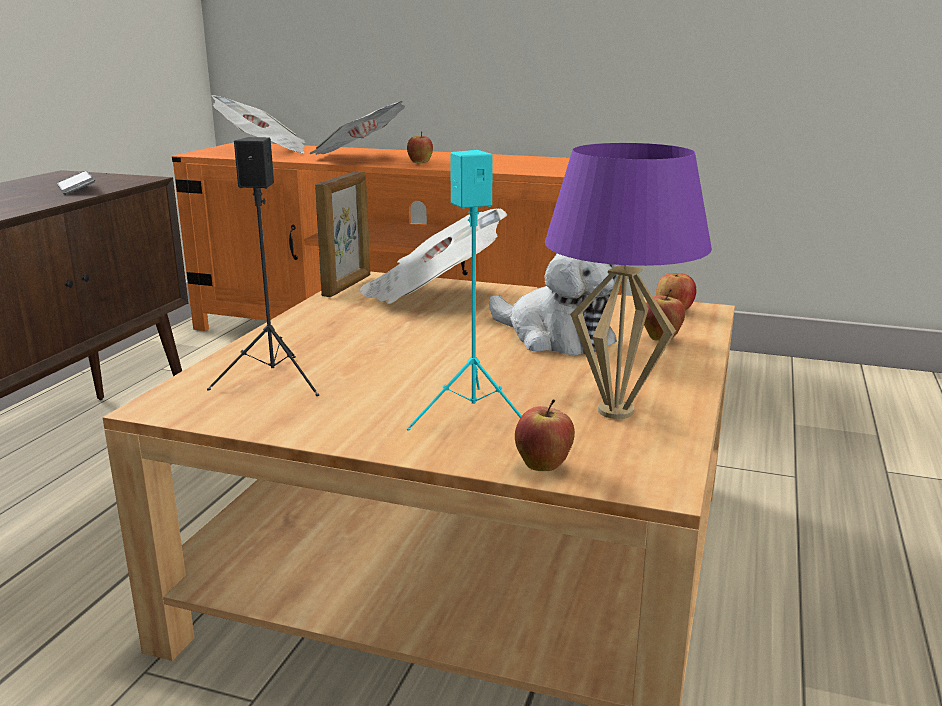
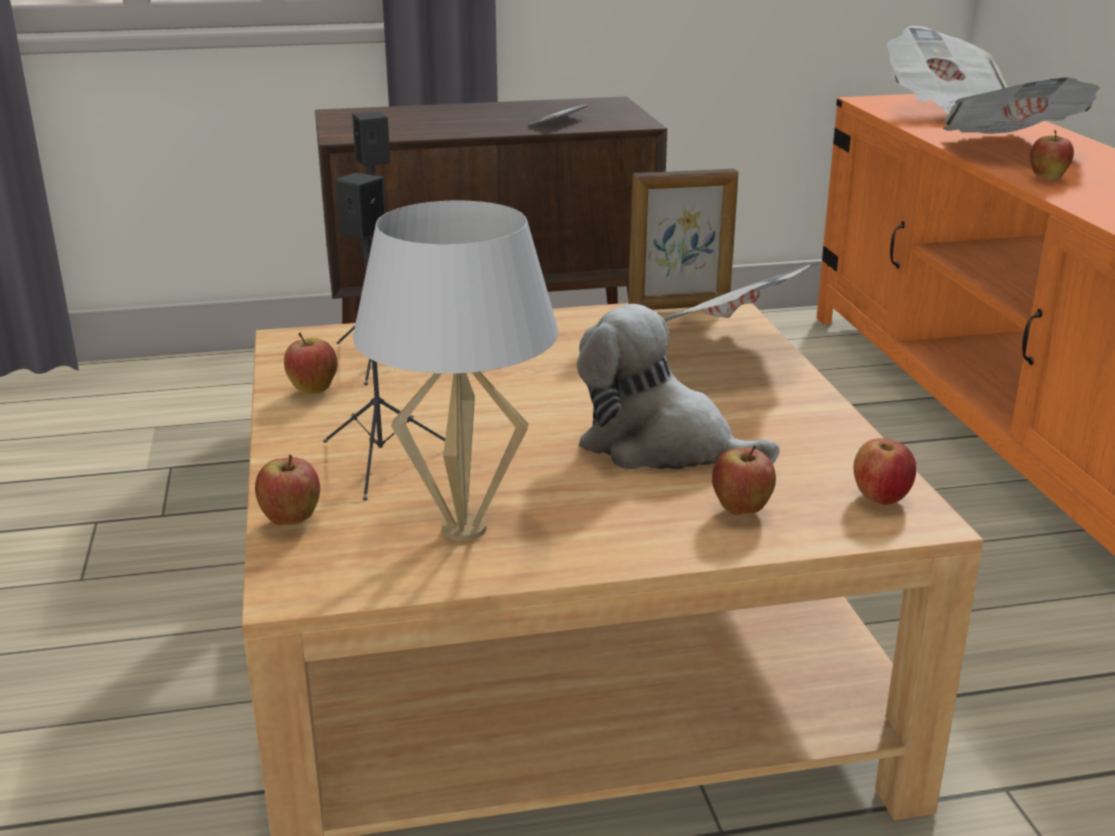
camera: 60 degrees right, 5 degrees up
turquoise speaker [407,150,522,431] -> black speaker [323,173,445,500]
plush toy [489,253,622,355] -> plush toy turned 105 degrees clockwise [577,304,780,469]
purple table lamp [545,143,712,419] -> white table lamp [353,200,558,541]
none -> apple [284,332,338,394]

